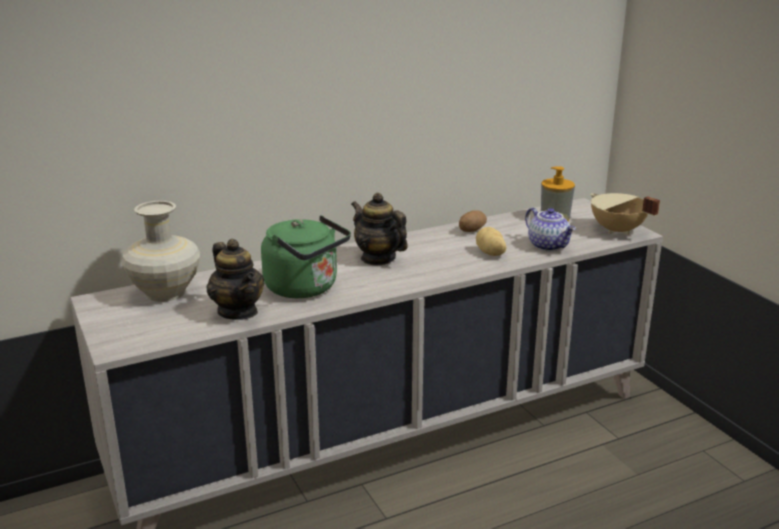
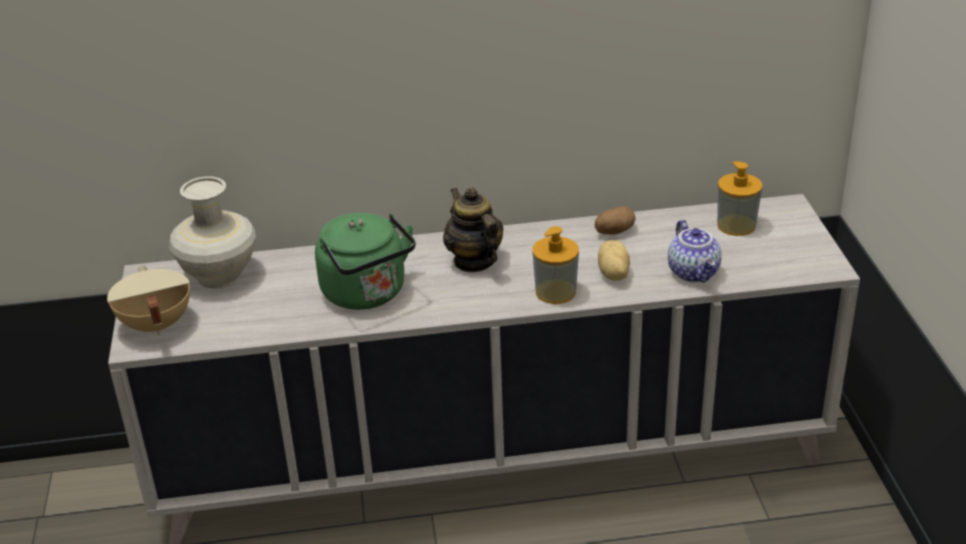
camera: 20 degrees right, 10 degrees up
teapot [207,239,265,320] -> none
beige cooking pot [591,193,660,235] -> beige cooking pot moved to [107,265,190,335]
none -> soap dispenser [533,226,579,304]

